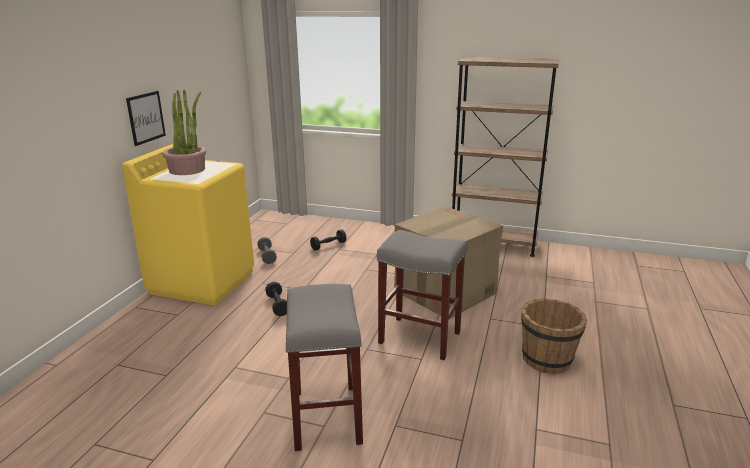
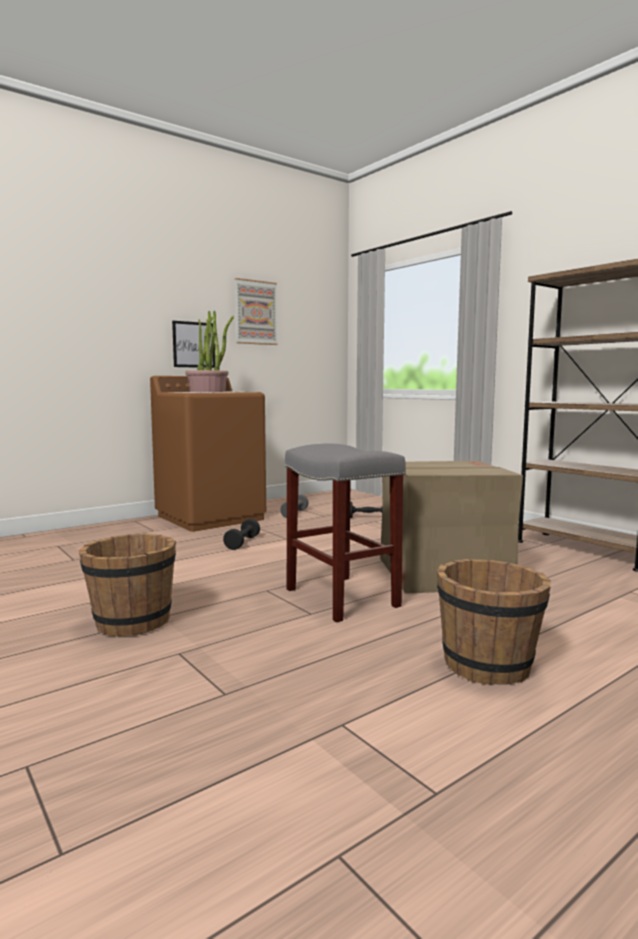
camera: 35 degrees right, 15 degrees down
yellow washing machine [122,144,254,305] -> brown washing machine [150,376,266,532]
grey stool [285,284,363,451] -> brown bucket [79,534,176,636]
none -> picture [235,278,278,345]

